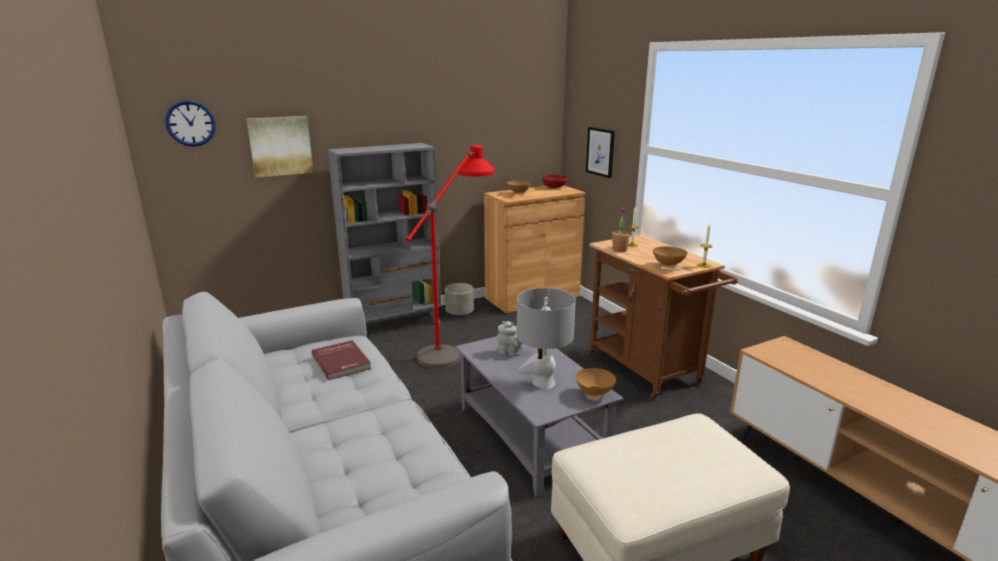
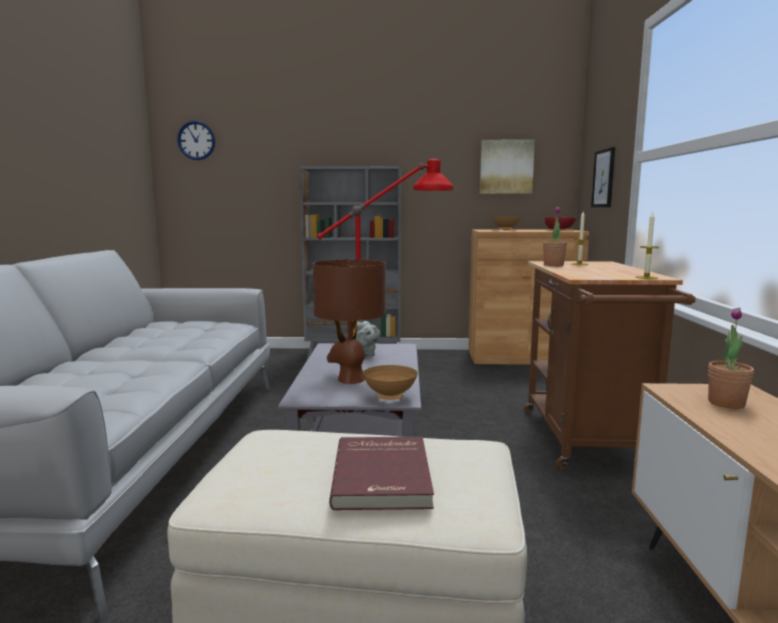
camera: 30 degrees right, 10 degrees down
picture [246,116,313,178] -> picture moved to [480,140,535,194]
red book [311,340,371,380] -> red book moved to [329,437,434,510]
grey planter [445,283,474,316] -> none
grey table lamp [517,288,576,389] -> brown table lamp [312,259,386,384]
brown bowl [653,246,687,268] -> none
none -> potted plant [708,308,754,409]

